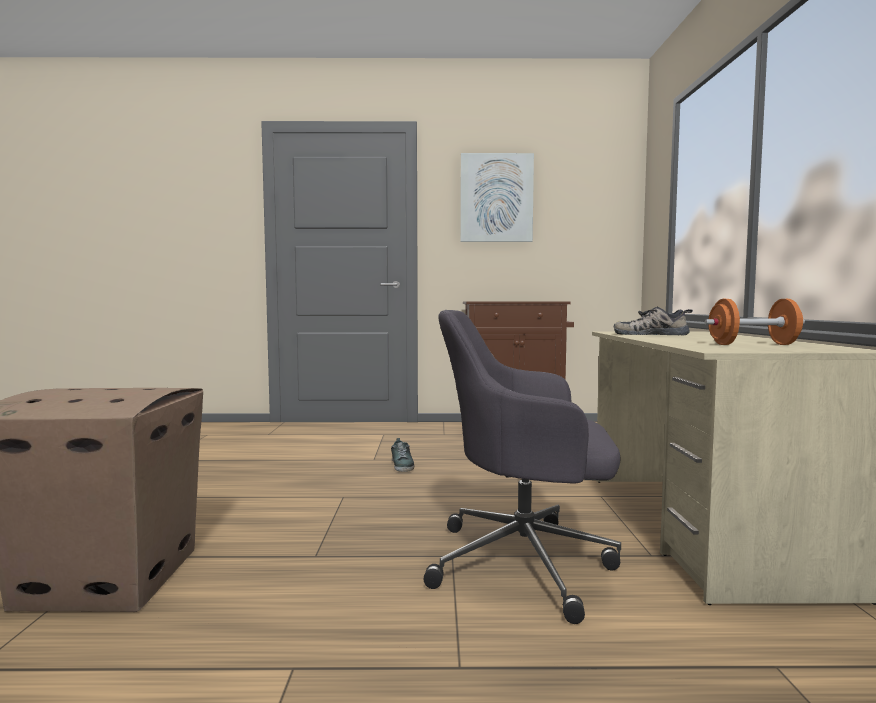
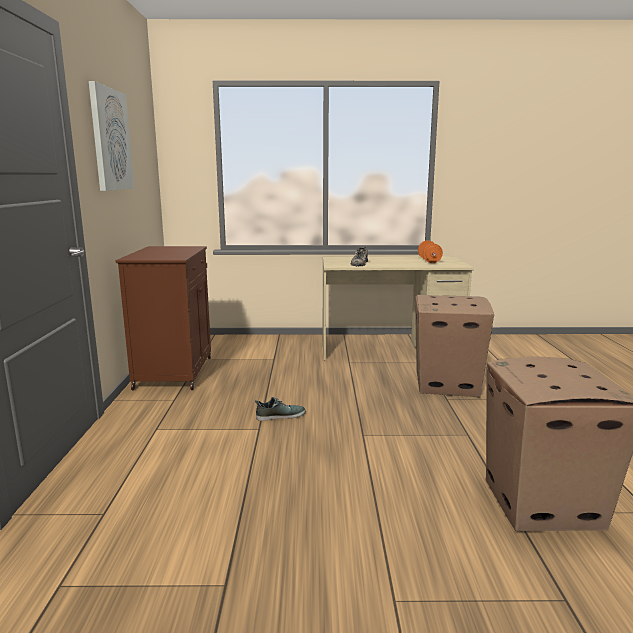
camera: 90 degrees left, 10 degrees up
grey office chair [424,310,621,624] -> cardboard box [415,295,494,397]

